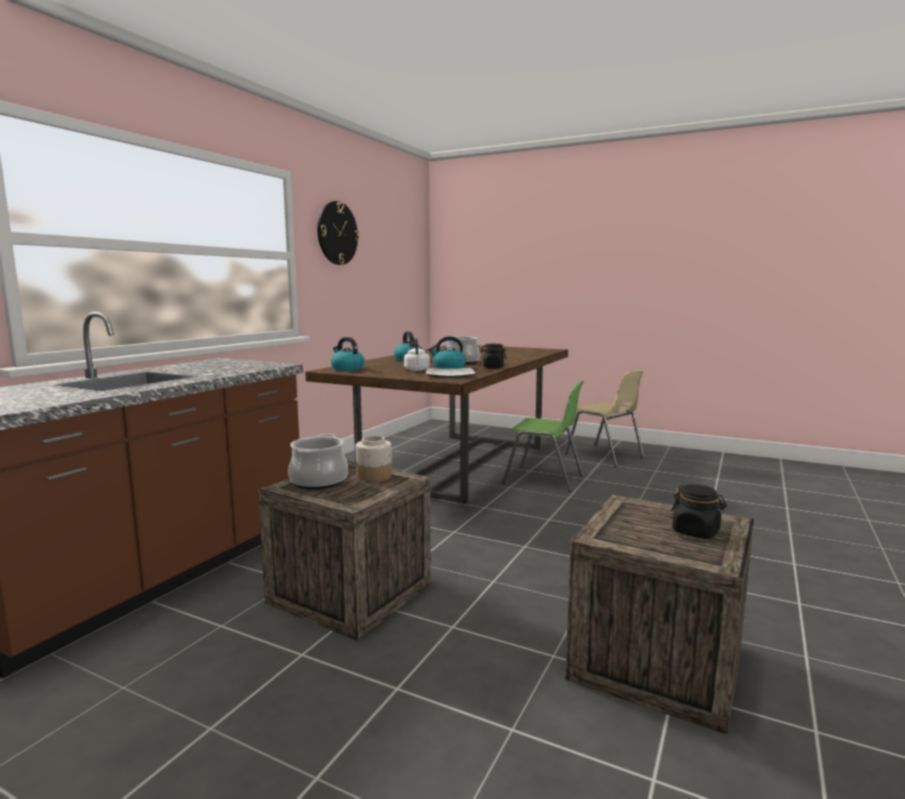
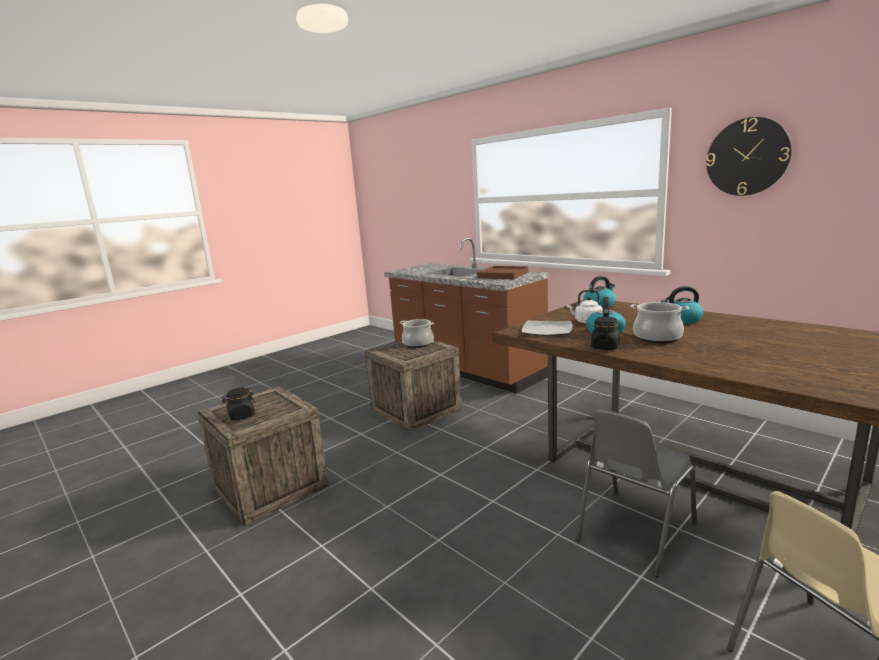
camera: 110 degrees right, 5 degrees up
jar [355,436,392,481] -> none
green chair [502,380,584,492] -> grey chair [576,410,697,578]
none -> brown tray [477,266,528,279]

